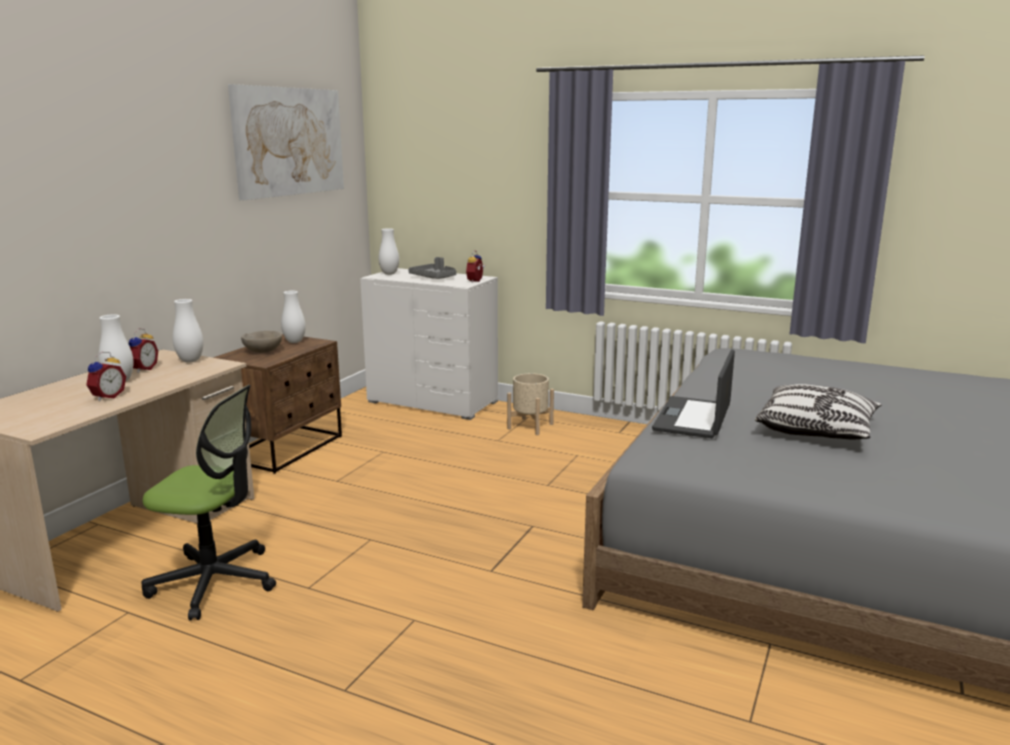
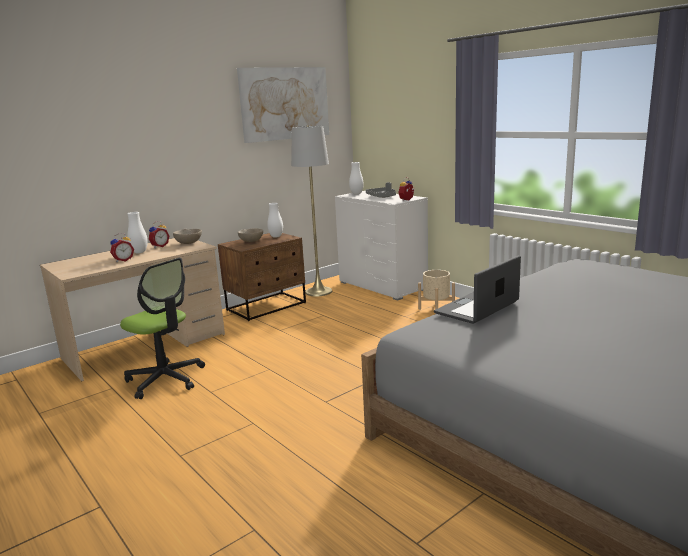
camera: 25 degrees right, 0 degrees up
white vase [173,299,204,363] -> beige bowl [173,229,202,244]
pillow [755,384,882,439] -> none
none -> grey floor lamp [291,125,332,296]

